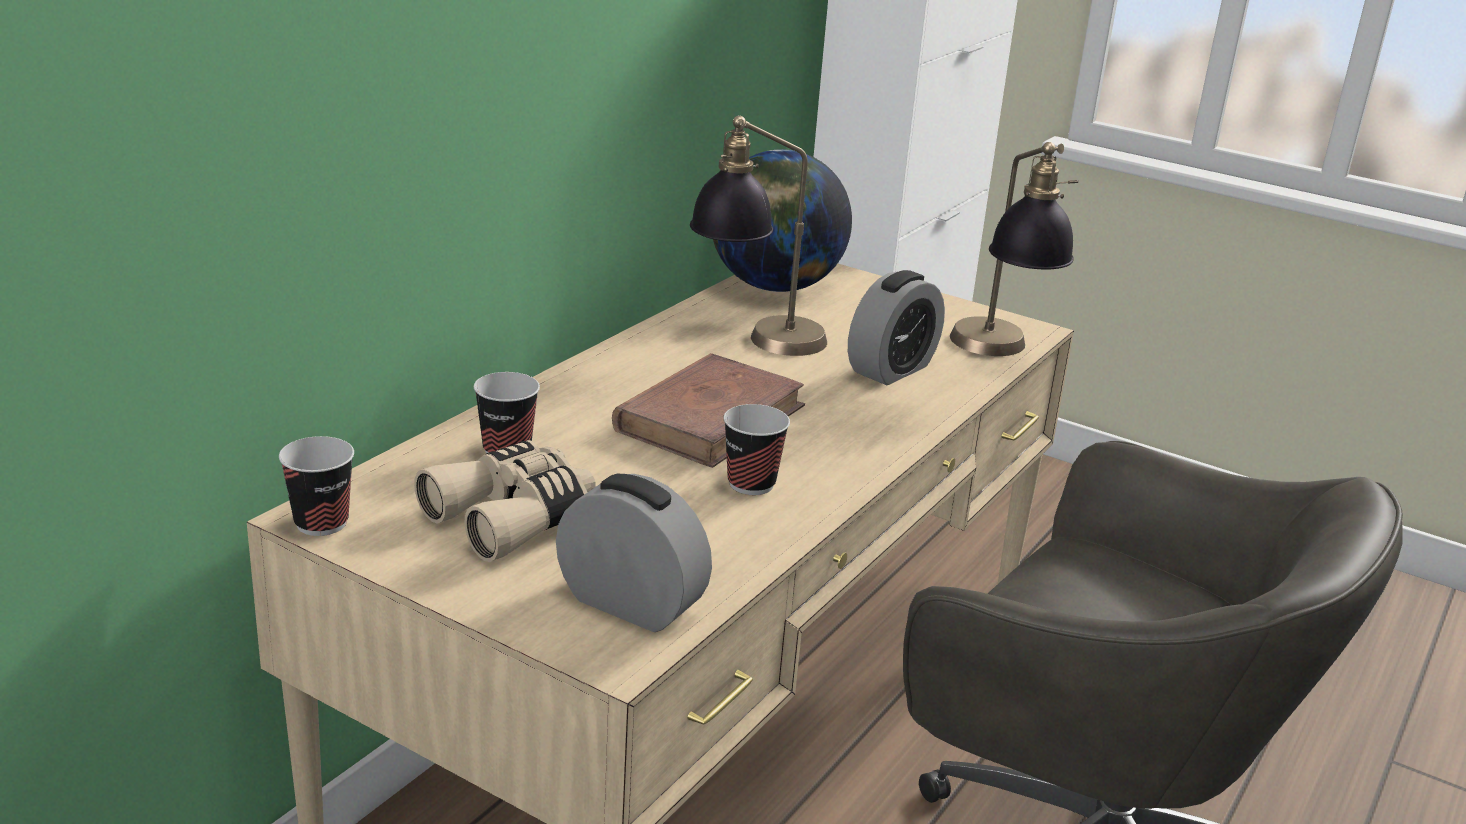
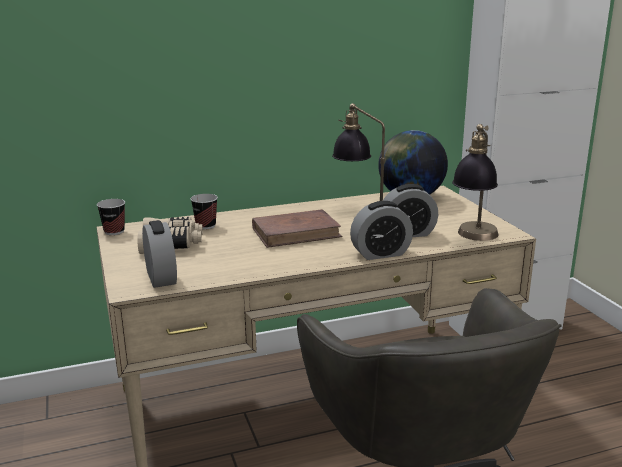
camera: 40 degrees right, 5 degrees down
cup [723,404,790,495] -> none
none -> alarm clock [350,201,413,260]

